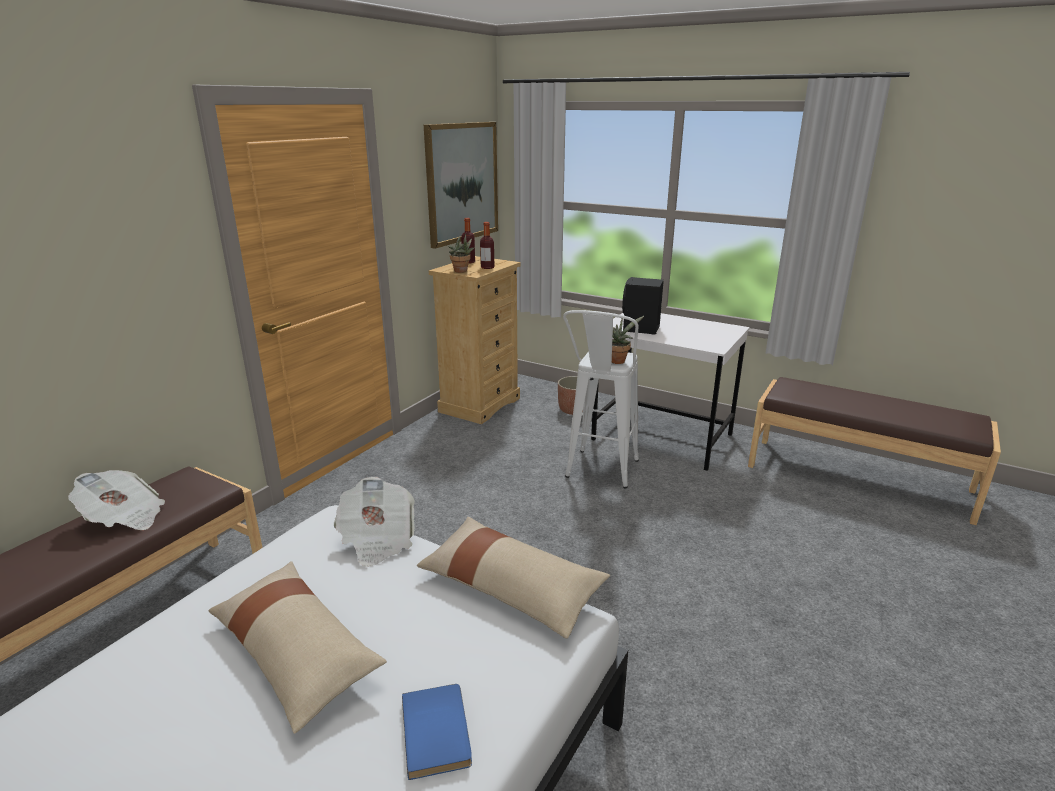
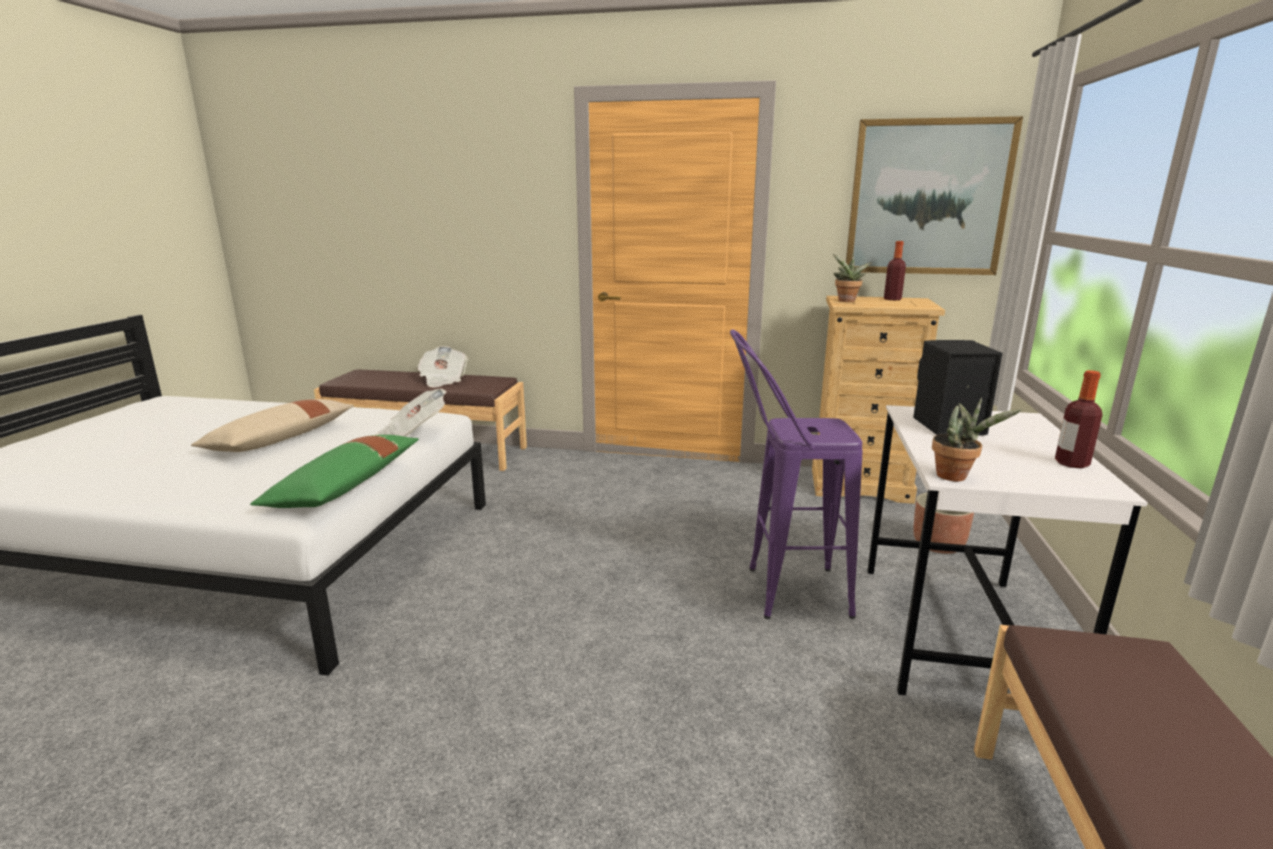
camera: 70 degrees right, 5 degrees down
blue book [402,684,472,780] -> none
beige pillow [417,517,610,639] -> green pillow [250,435,419,508]
bottle [480,222,494,269] -> bottle moved to [1055,370,1103,468]
white stool [563,310,639,488] -> purple stool [730,330,862,619]
potted plant [612,316,644,364] -> potted plant moved to [932,397,1022,481]

